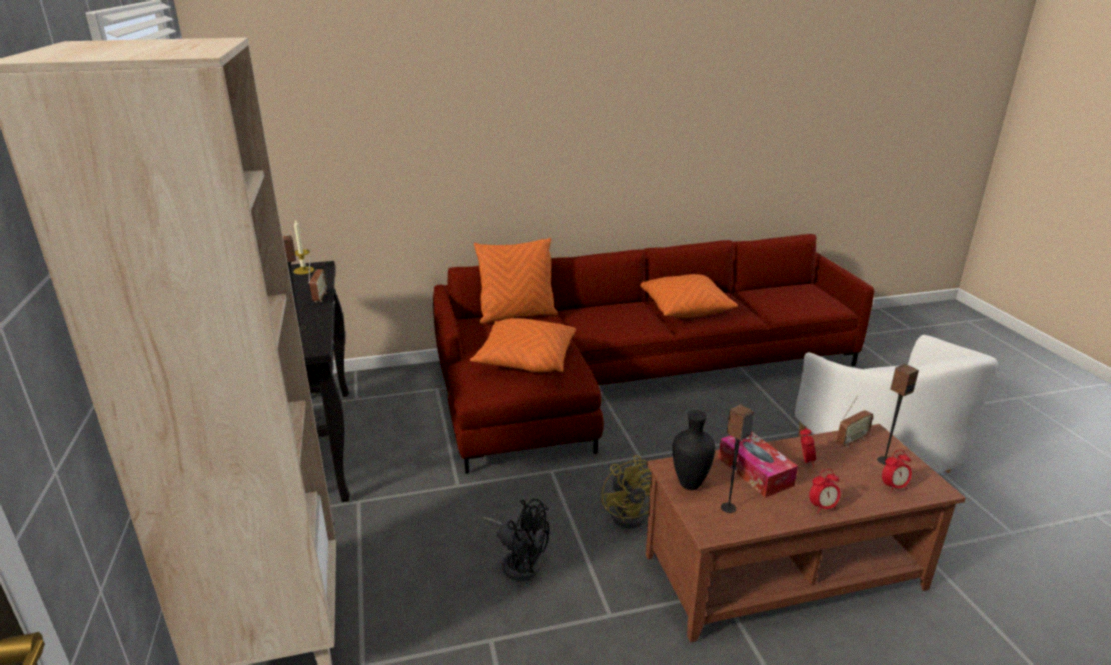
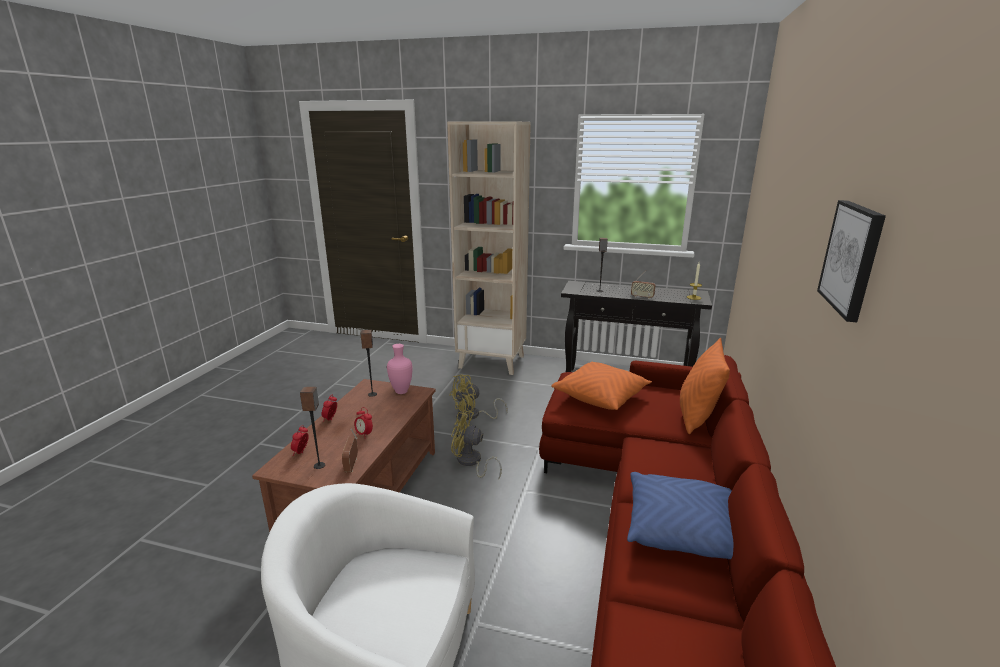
camera: 120 degrees right, 5 degrees down
black fan [481,498,549,581] -> yellow fan [449,374,508,420]
orange pillow [641,274,738,318] -> blue pillow [627,472,733,559]
black vase [673,410,715,490] -> pink vase [387,344,412,394]
tissue box [718,431,798,497] -> none
none -> picture [817,200,886,322]

